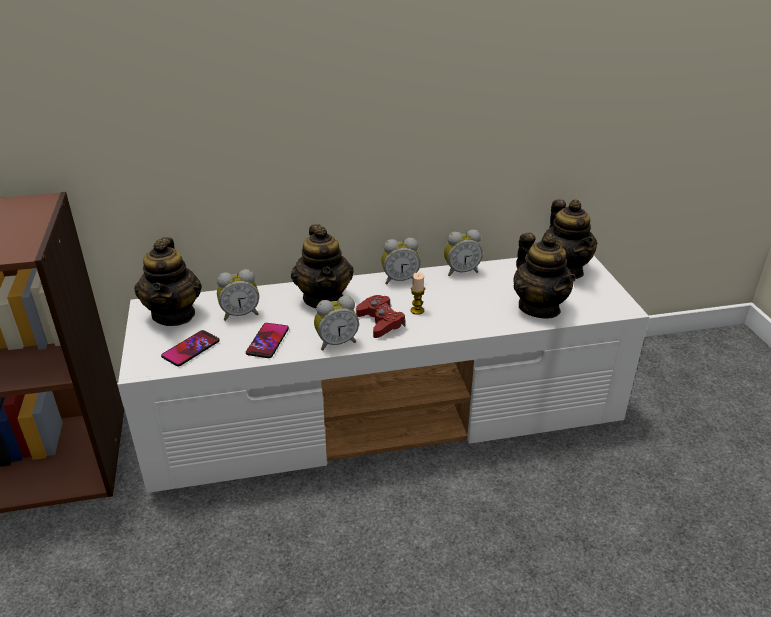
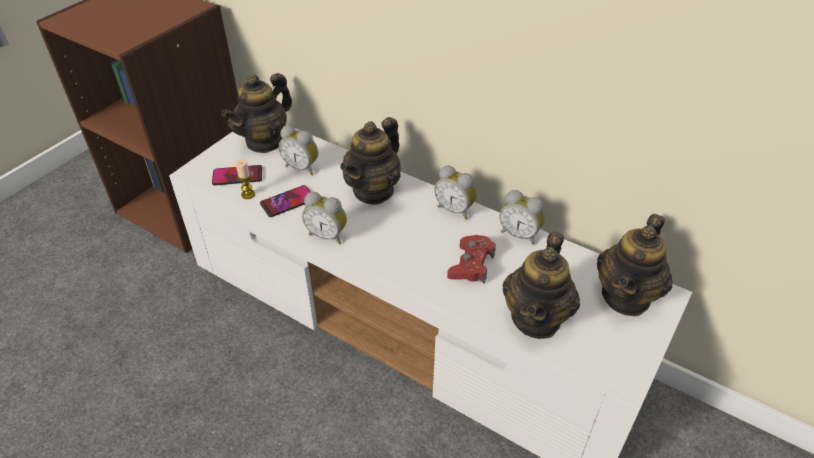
camera: 45 degrees right, 10 degrees up
red game controller [356,295,405,338] -> red game controller moved to [447,235,496,284]
candle [410,272,425,315] -> candle moved to [236,159,255,199]

